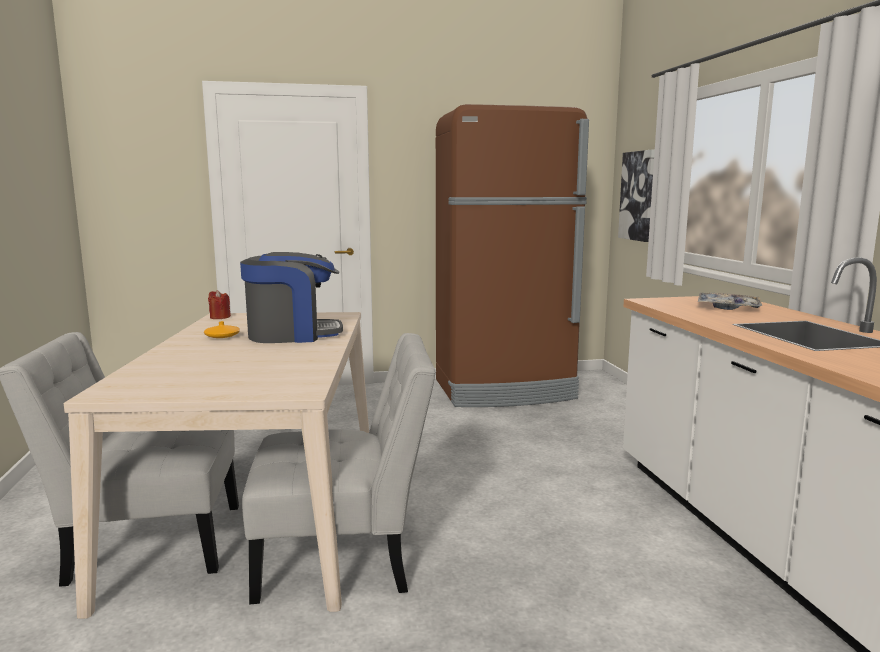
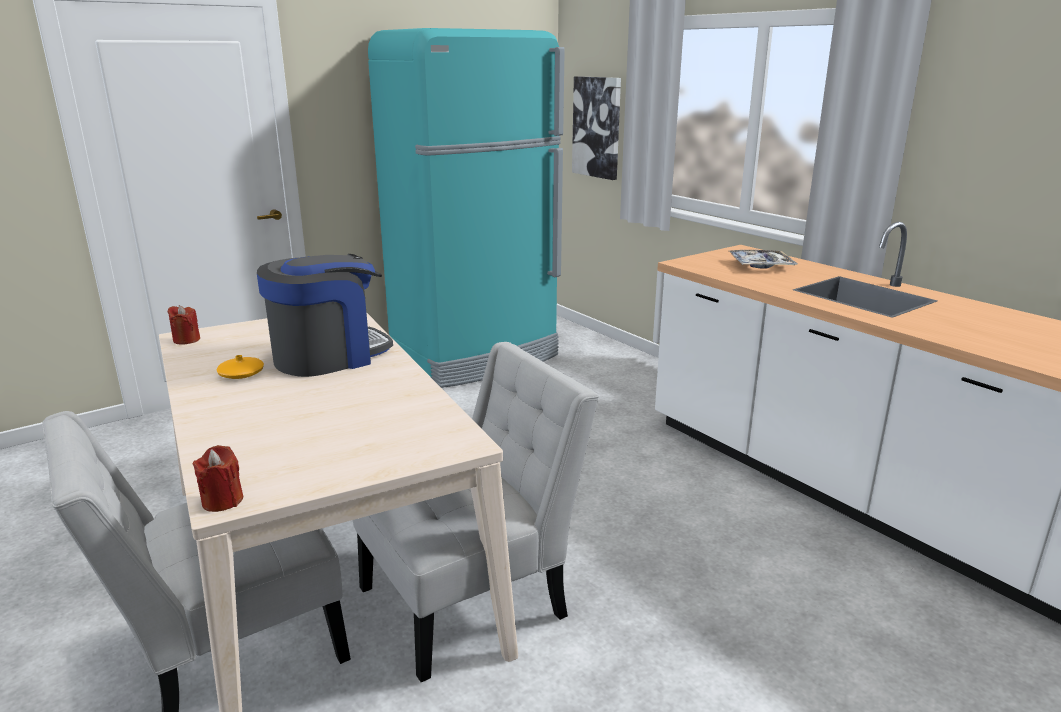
camera: 25 degrees left, 10 degrees up
brown fridge [436,104,589,407] -> turquoise fridge [368,28,565,388]
none -> red candle [193,445,244,512]

